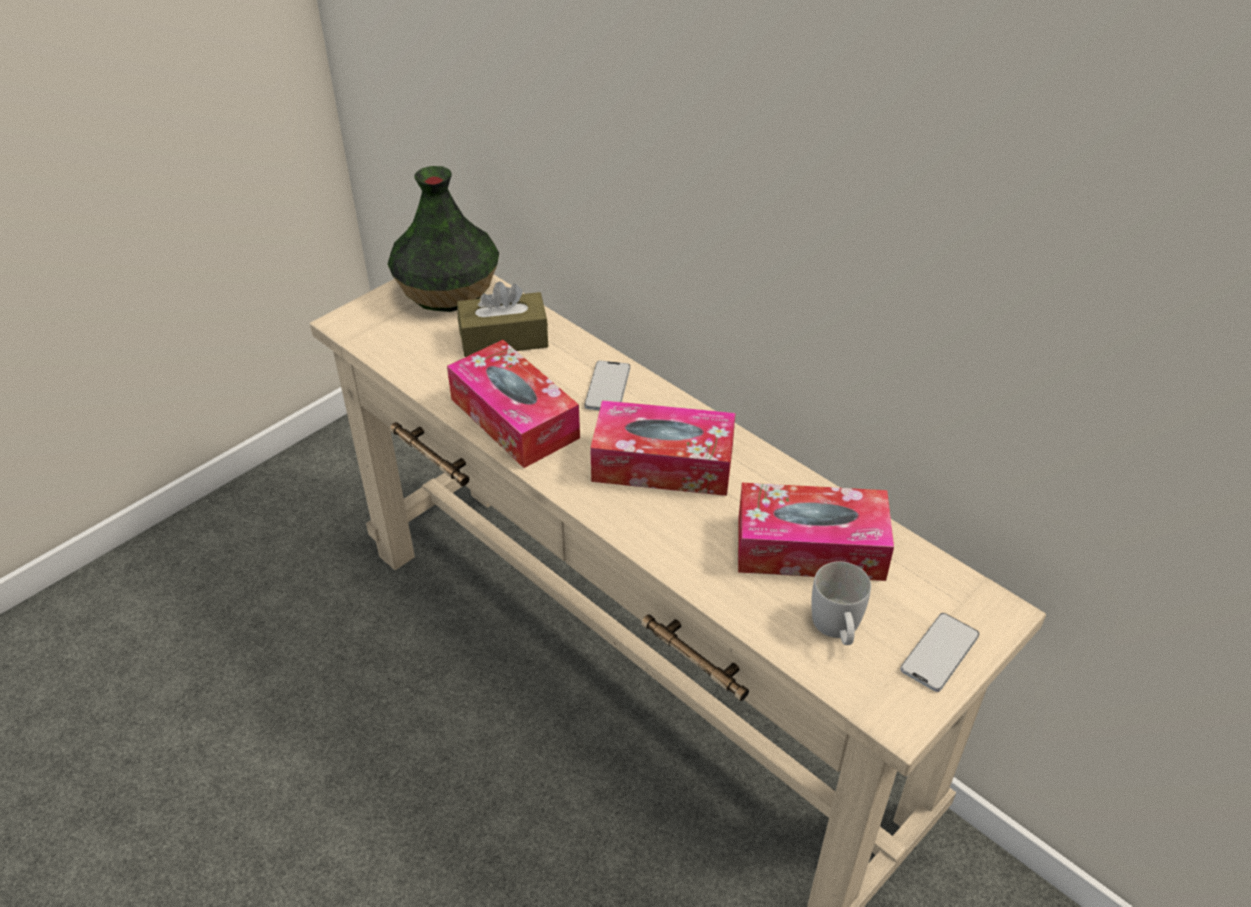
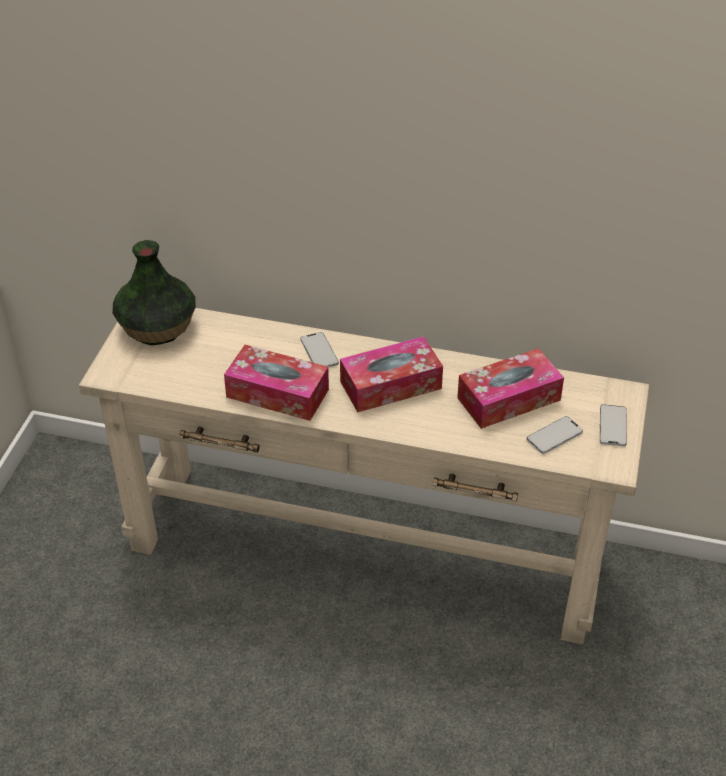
camera: 30 degrees left, 0 degrees up
brown tissue box [457,281,548,357] -> none
white mug [812,561,871,645] -> phone [527,416,583,454]

